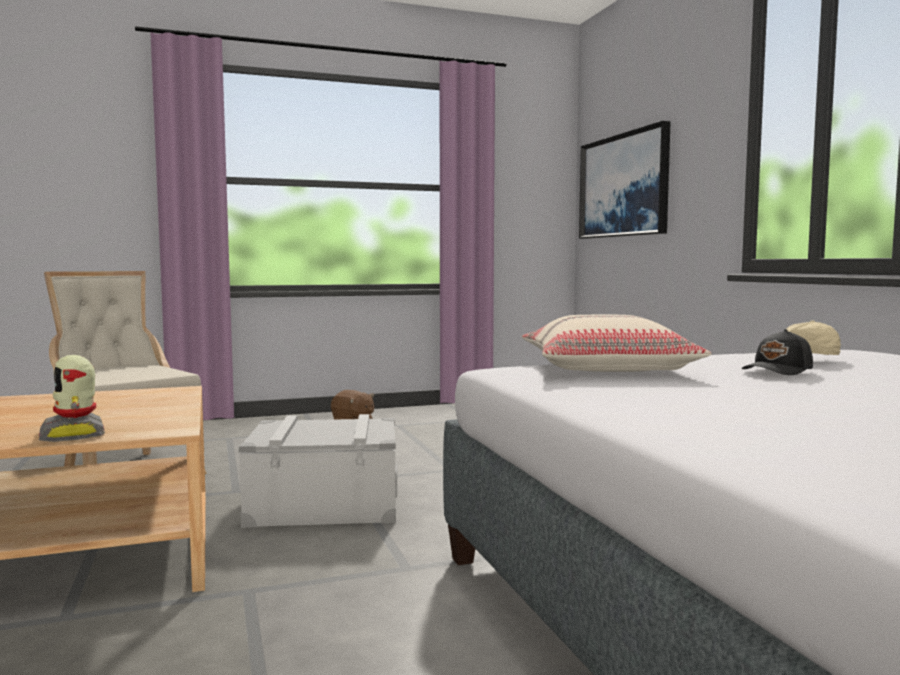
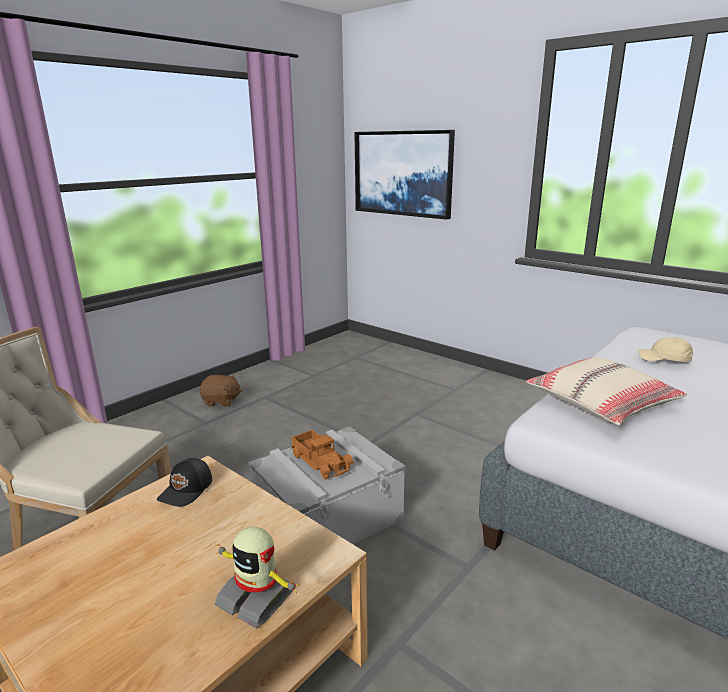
camera: 30 degrees left, 15 degrees up
black cap [742,329,813,375] -> black cap moved to [157,458,212,507]
none -> toy truck [290,430,354,479]

